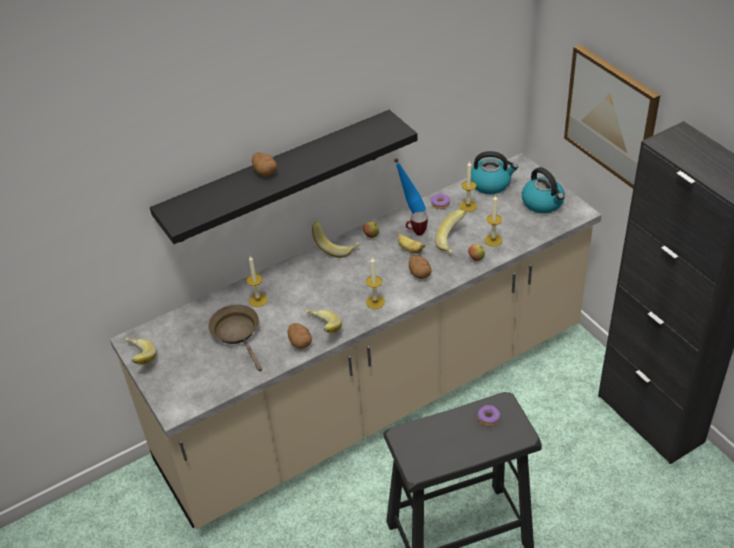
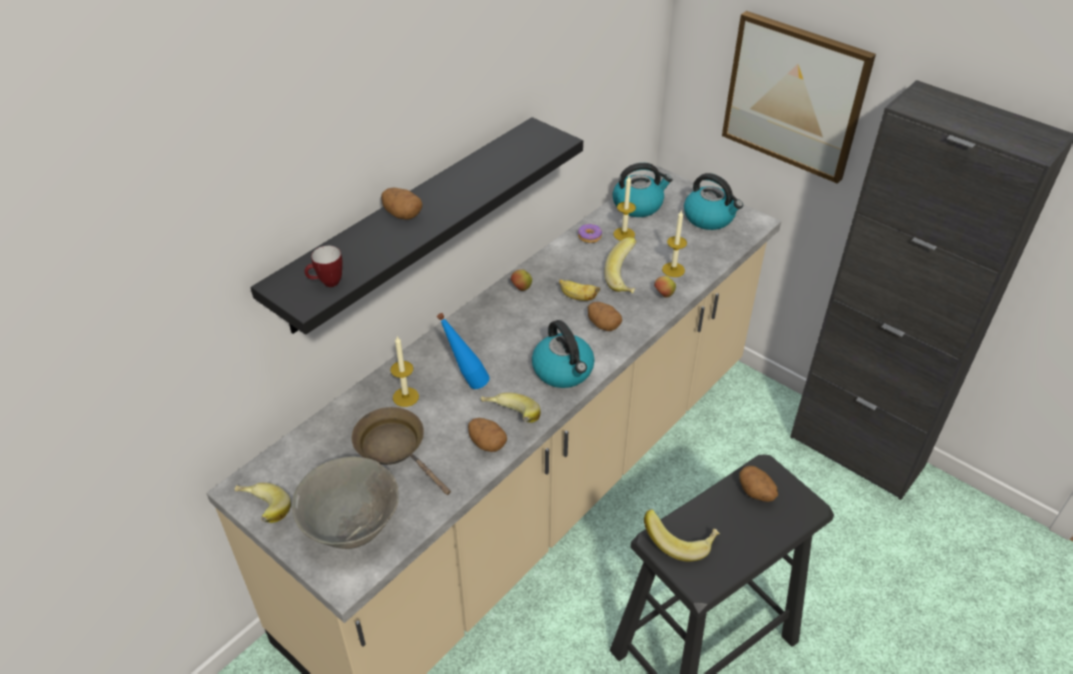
camera: 20 degrees left, 0 degrees up
banana [312,221,359,258] -> banana moved to [644,509,720,562]
candle [366,257,385,309] -> kettle [532,320,595,388]
blue bottle [394,158,426,214] -> blue bottle moved to [437,313,490,389]
mug [406,212,428,235] -> mug moved to [305,246,342,287]
donut [478,405,500,426] -> potato [739,466,778,502]
none -> grey bowl [292,457,399,549]

